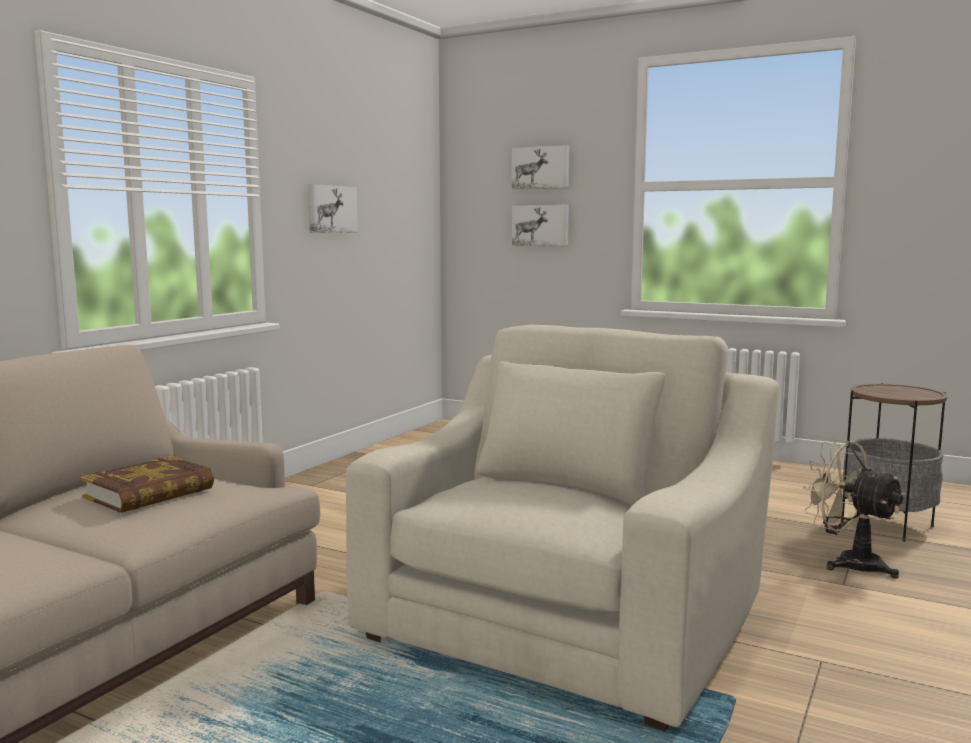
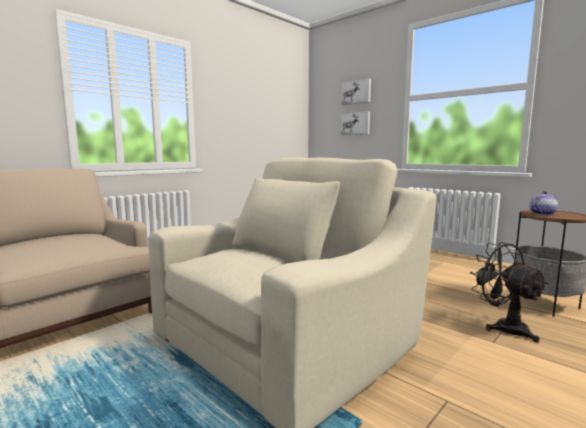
camera: 15 degrees right, 0 degrees up
book [81,456,214,513] -> none
picture [308,184,358,233] -> none
beige fan [803,439,906,578] -> black fan [470,242,548,343]
none -> teapot [529,191,558,215]

